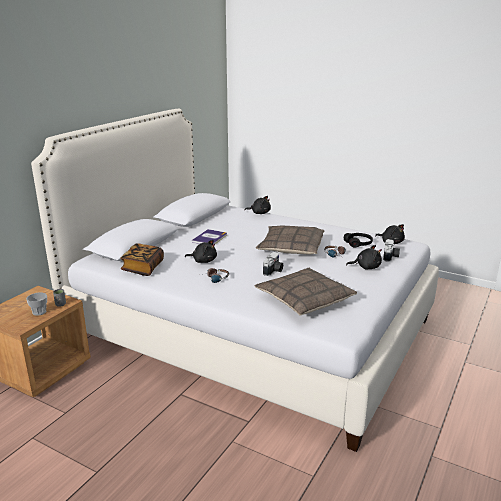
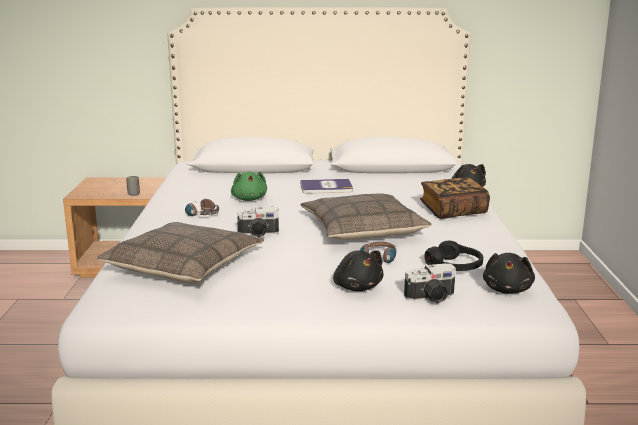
camera: 60 degrees right, 5 degrees down
cup [26,293,47,316] -> none
book [121,243,164,276] -> book moved to [420,177,490,219]
black plush toy [185,240,217,263] -> green plush toy [231,171,267,201]

